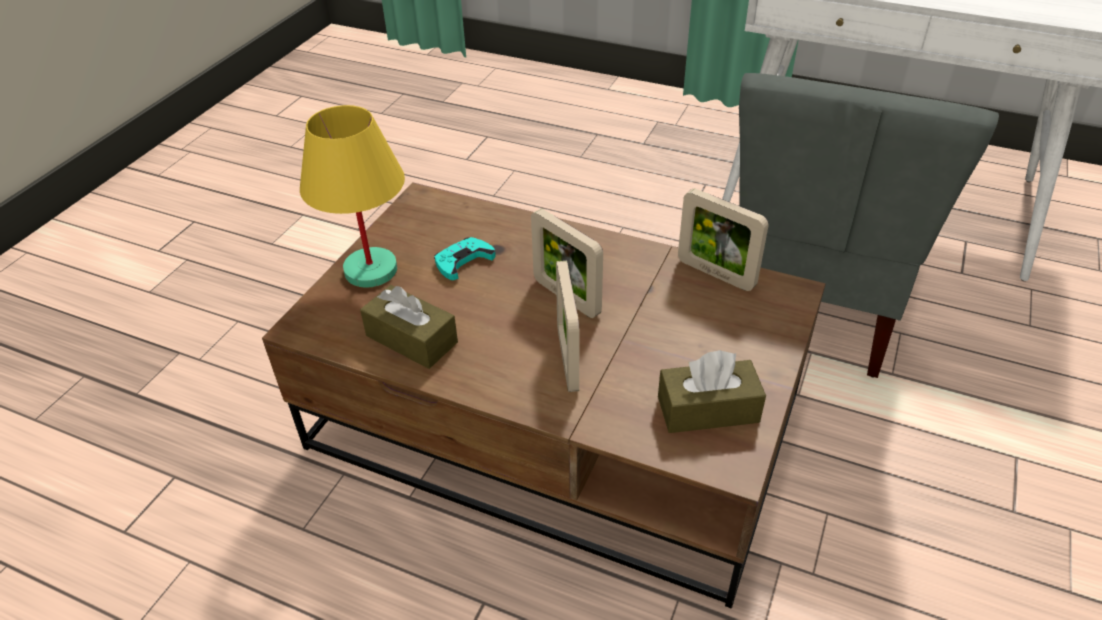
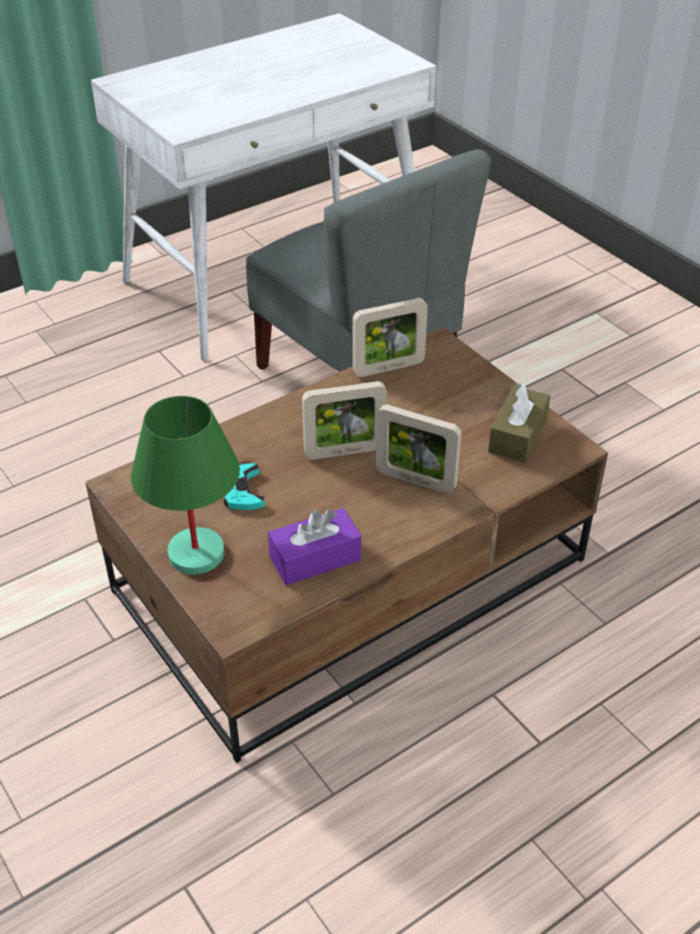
camera: 60 degrees left, 0 degrees up
yellow table lamp [300,105,405,288] -> green table lamp [131,396,240,574]
brown tissue box [360,285,458,369] -> purple tissue box [268,508,362,585]

